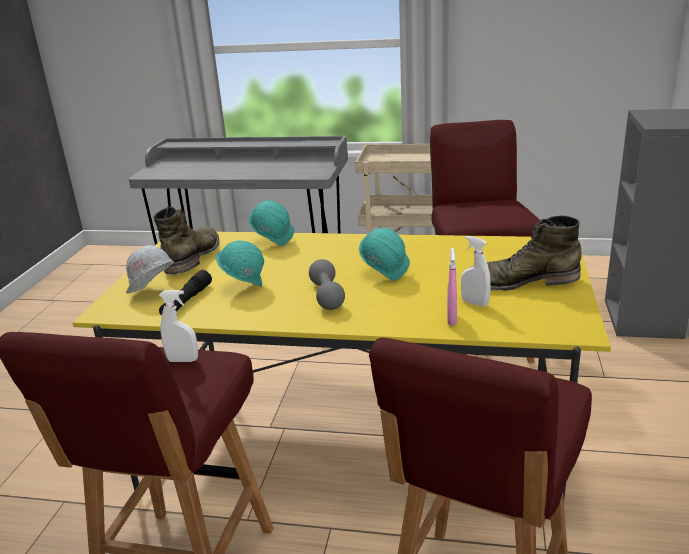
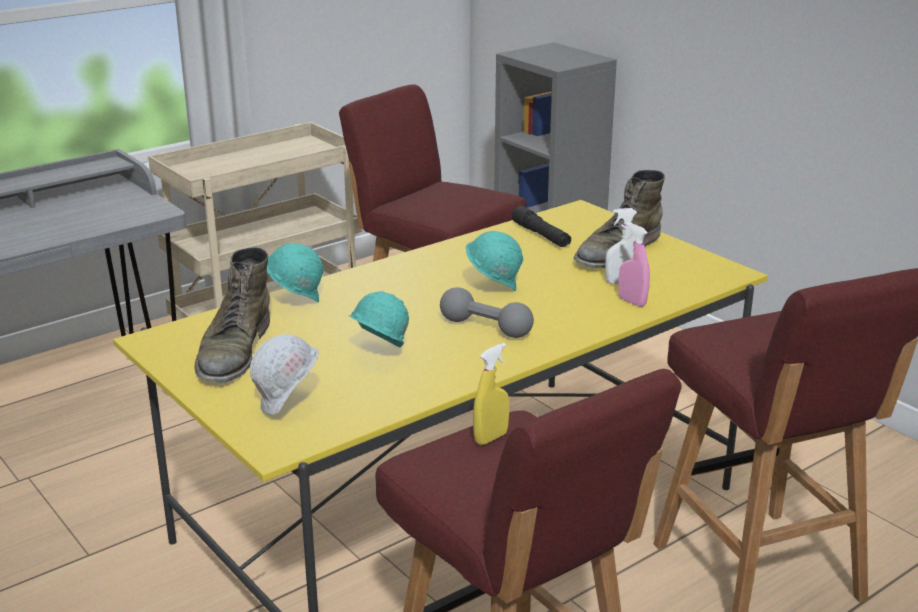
camera: 50 degrees left, 0 degrees up
green boot [153,206,219,274] -> green boot turned 135 degrees counterclockwise [194,247,270,383]
black flashlight [159,270,212,315] -> black flashlight moved to [512,206,571,247]
white spray bottle [159,290,198,362] -> yellow spray bottle [473,343,509,445]

